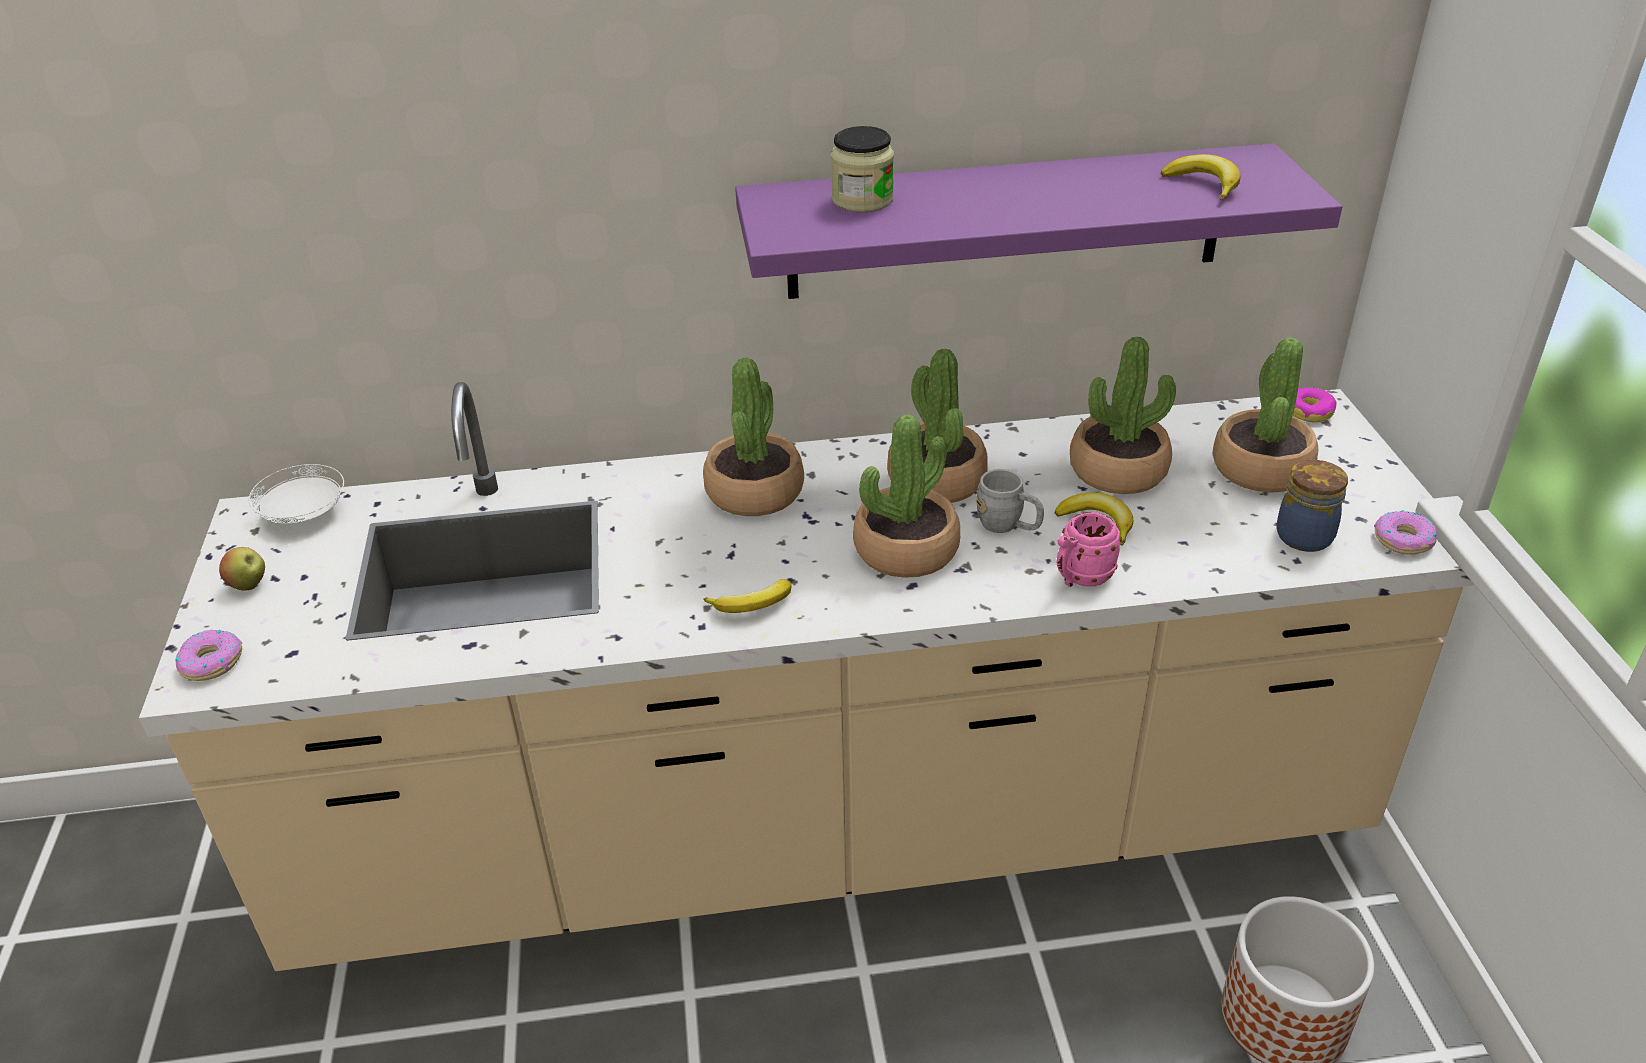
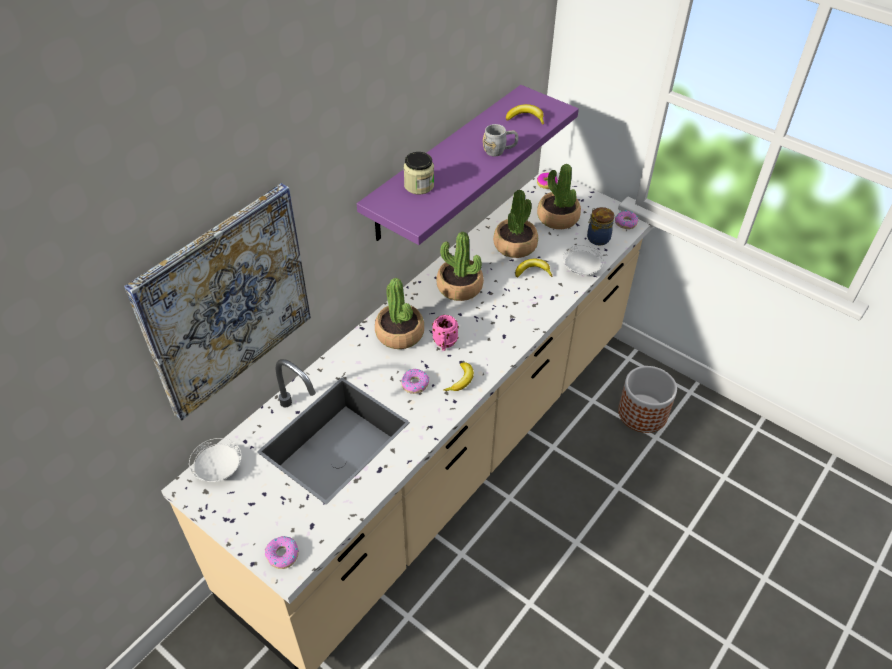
camera: 45 degrees left, 10 degrees up
apple [219,547,265,591] -> none
potted plant [853,414,960,578] -> none
grey mug [976,469,1044,533] -> grey mug moved to [483,124,518,157]
pink mug [1056,512,1122,587] -> pink mug moved to [432,315,459,351]
none -> picture [124,183,311,421]
none -> donut [401,369,429,394]
none -> white plate [563,245,604,275]

